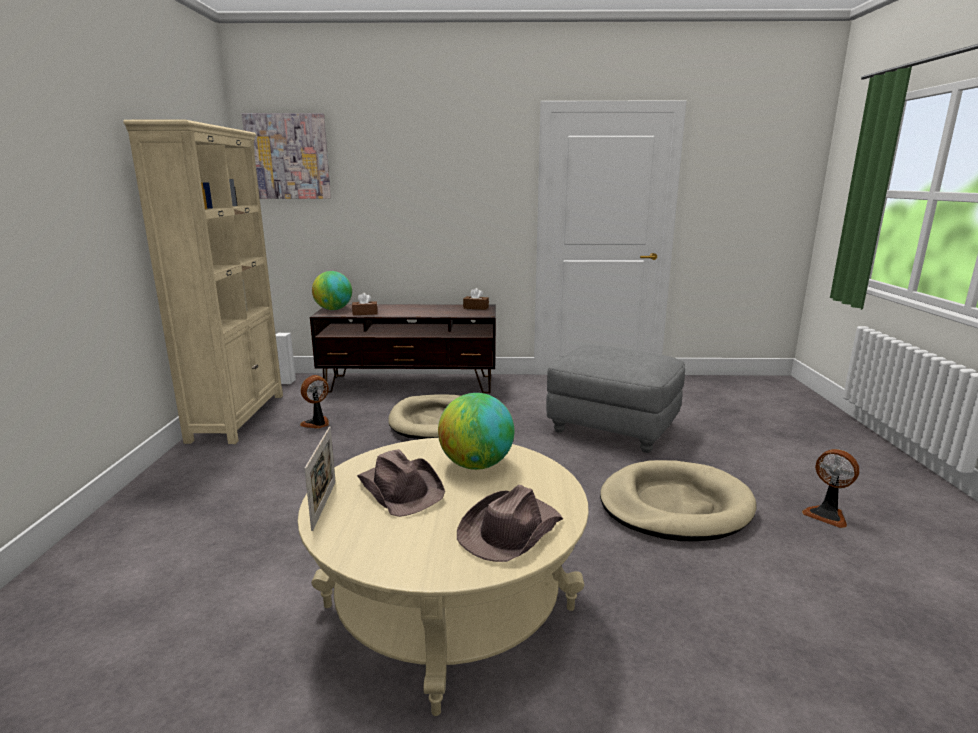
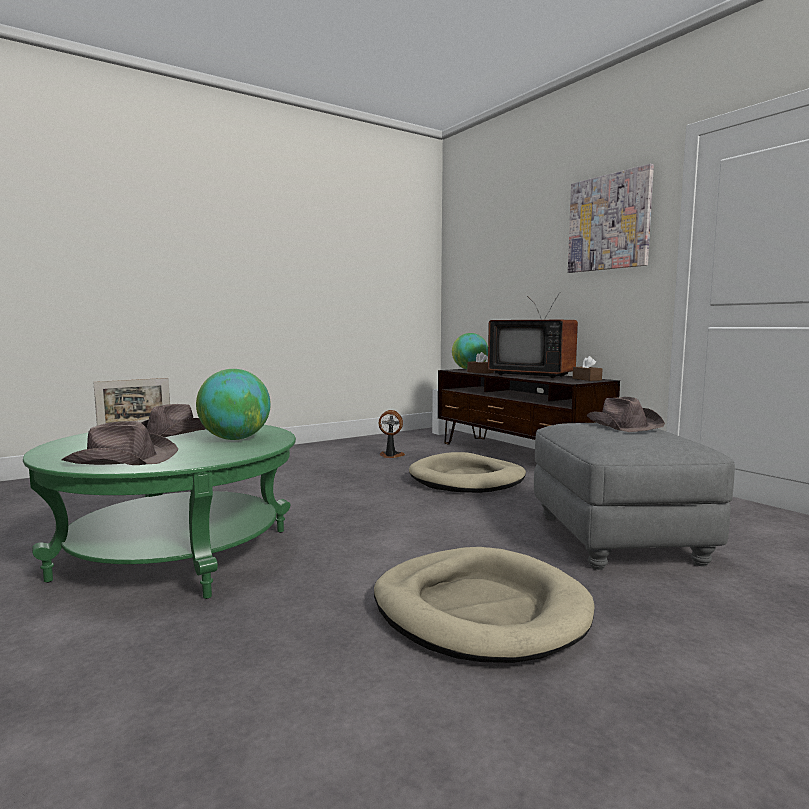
camera: 55 degrees right, 10 degrees down
beige bookcase [123,120,283,444] -> none
picture [242,113,331,199] -> picture moved to [568,164,654,273]
beige coffee table [298,438,589,716] -> green coffee table [23,425,296,599]
fan [802,449,859,528] -> none
none -> television [488,292,578,378]
none -> brown hat [586,397,665,432]

